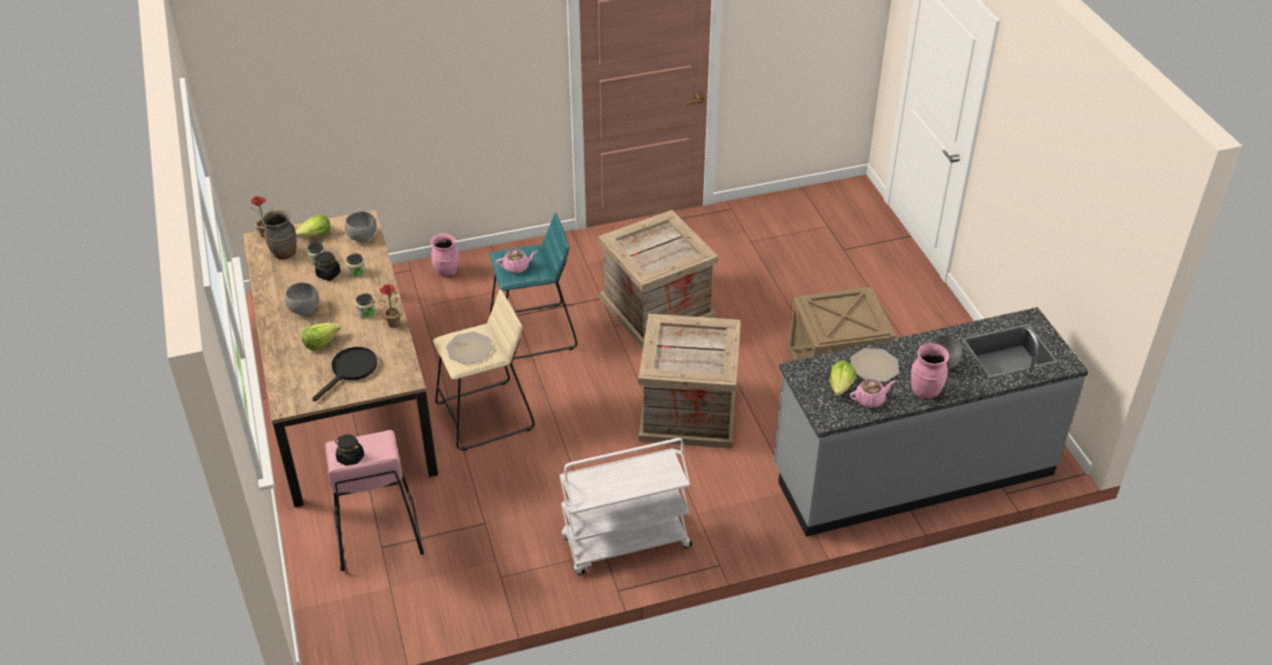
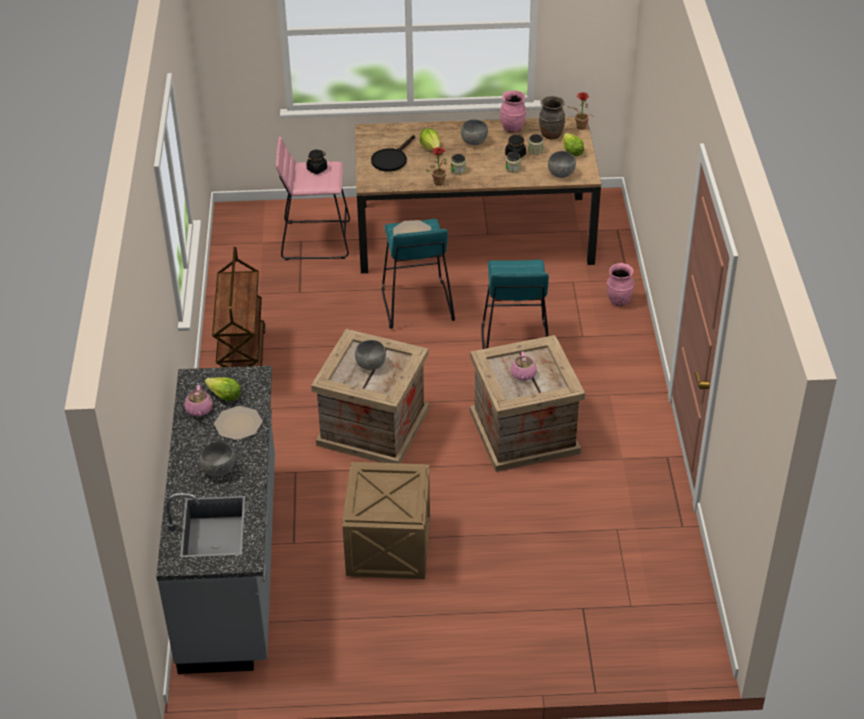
camera: 105 degrees right, 0 degrees up
black frying pan [312,347,377,401] -> black frying pan turned 75 degrees clockwise [371,135,415,172]
beige stool [433,289,535,451] -> turquoise stool [382,219,455,328]
pink teapot [496,249,537,273] -> pink teapot moved to [511,351,537,381]
white cart [559,438,692,575] -> brown cart [212,247,266,368]
pink vase [911,343,949,400] -> pink vase moved to [500,90,526,133]
none -> grey bowl [355,340,386,370]

